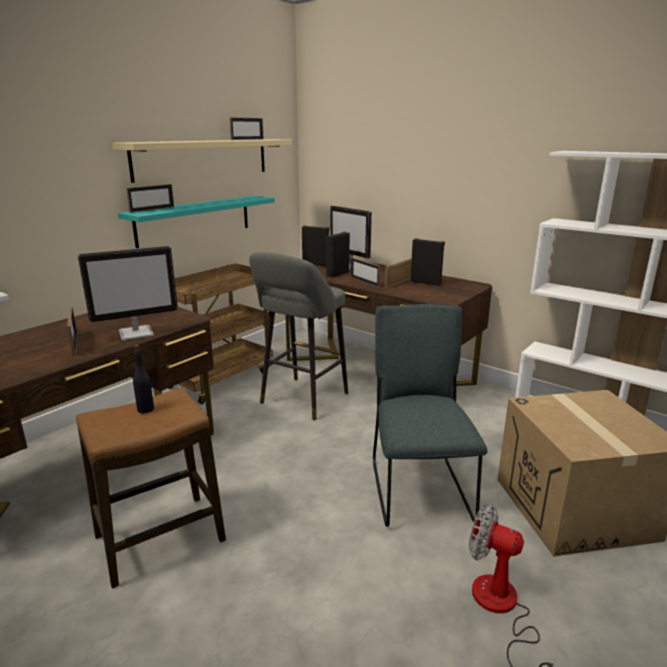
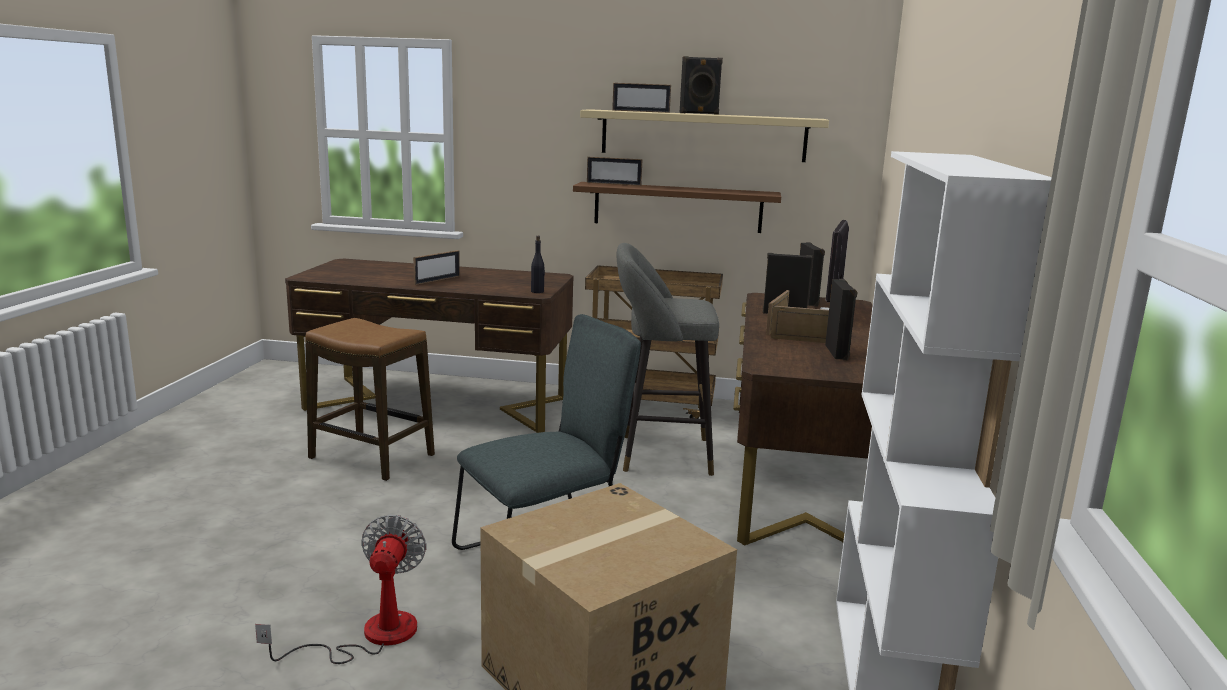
camera: 60 degrees right, 5 degrees down
monitor [78,246,178,341] -> none
turquoise shelf [118,196,275,248] -> brown shelf [573,182,781,233]
black bottle [133,345,154,413] -> black bottle moved to [531,236,545,293]
picture frame [229,118,263,140] -> picture frame moved to [612,83,671,113]
none -> black speaker [680,56,723,115]

